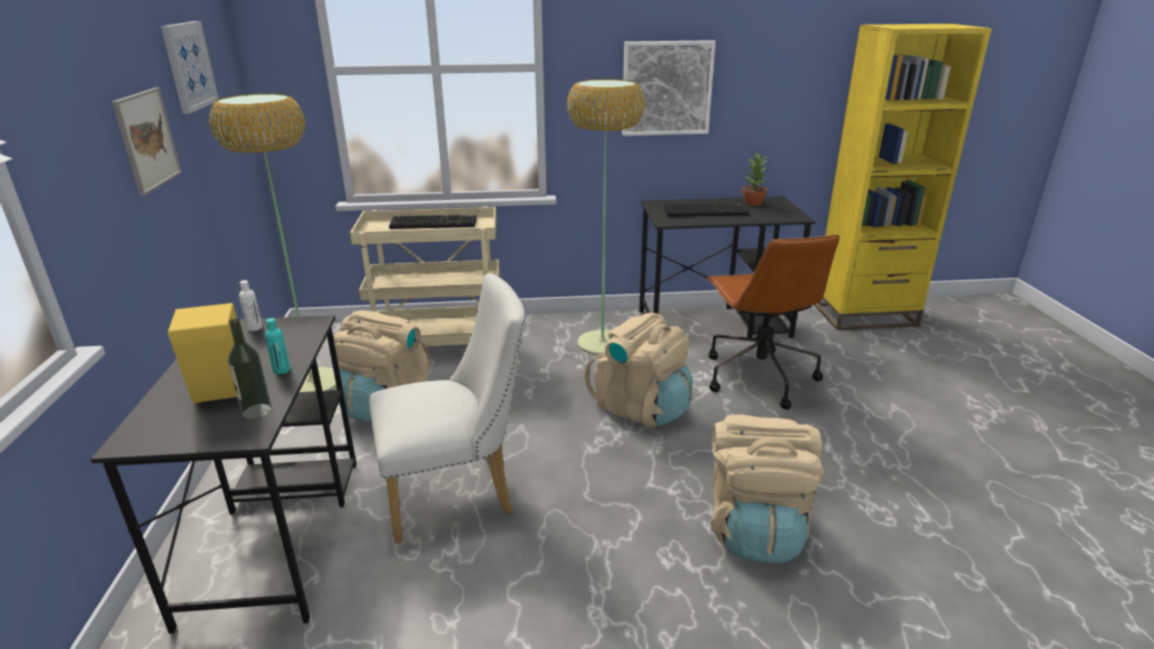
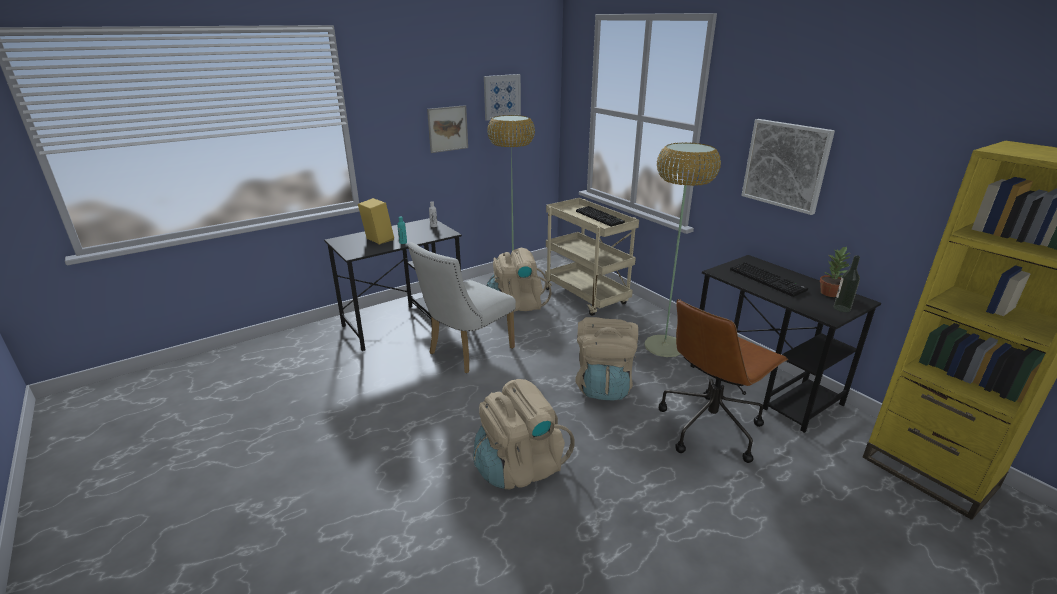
camera: 60 degrees right, 0 degrees up
bottle [228,318,272,419] -> bottle moved to [834,255,860,312]
white chair [369,273,525,543] -> white chair turned 90 degrees clockwise [408,242,516,373]

